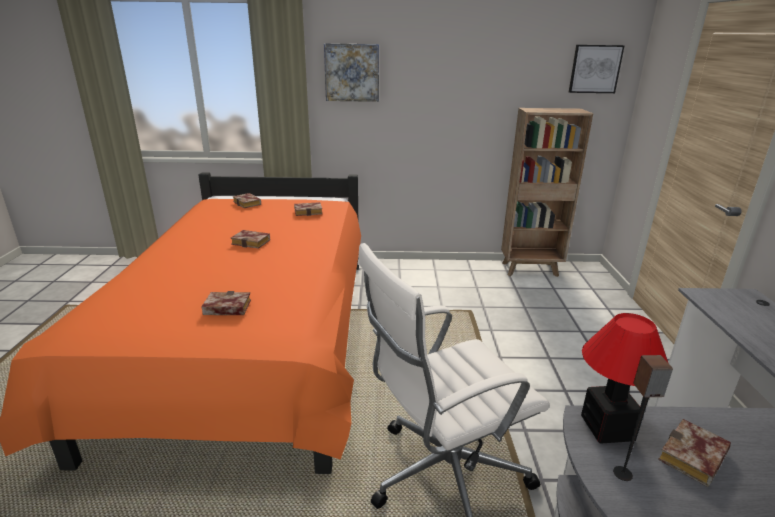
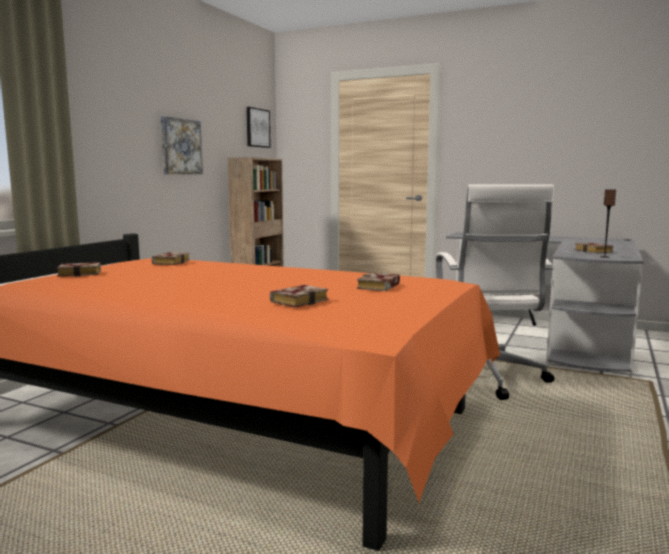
camera: 65 degrees left, 15 degrees down
book [231,230,270,249] -> book moved to [270,285,328,307]
picture [324,43,379,102] -> picture moved to [161,116,203,174]
table lamp [581,313,668,444] -> none

